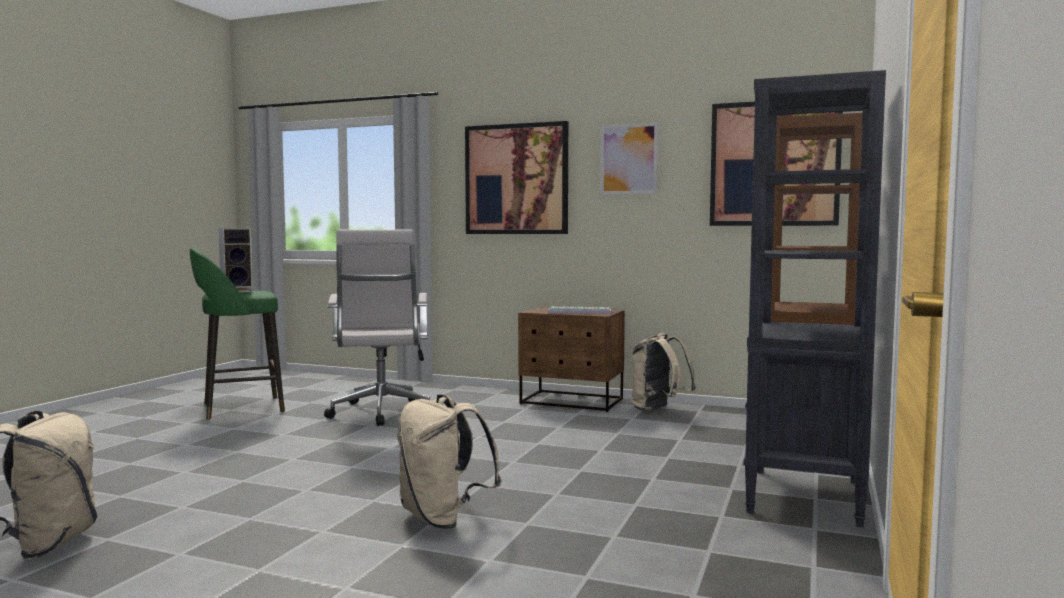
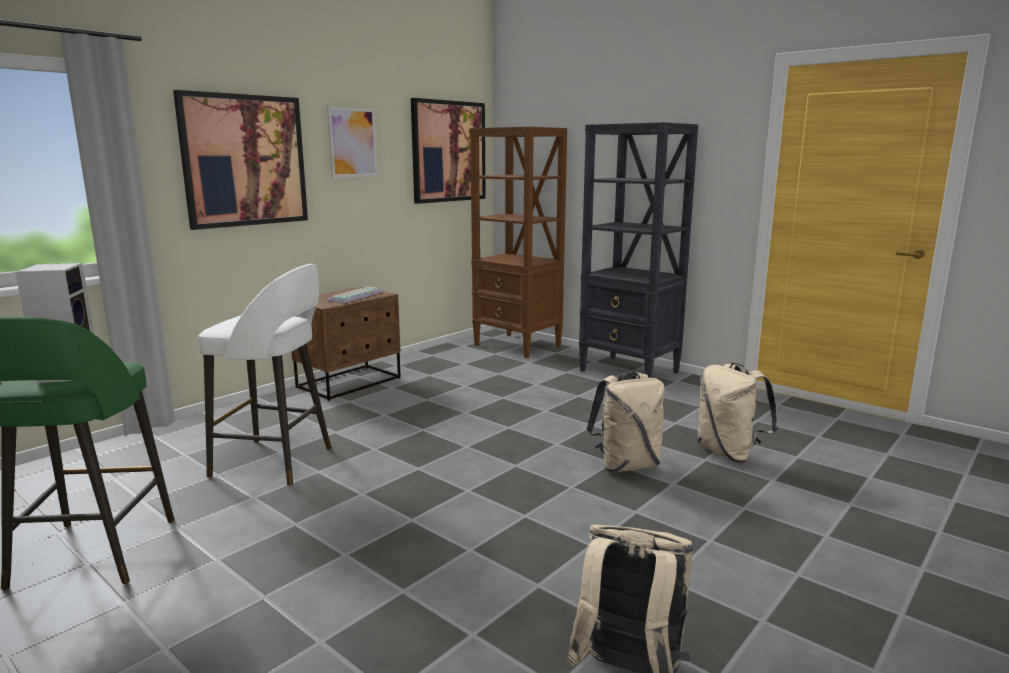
camera: 70 degrees left, 10 degrees up
white office chair [324,230,430,426] -> white stool [198,264,332,486]
beige backpack [631,333,696,411] -> beige backpack moved to [697,363,779,463]

